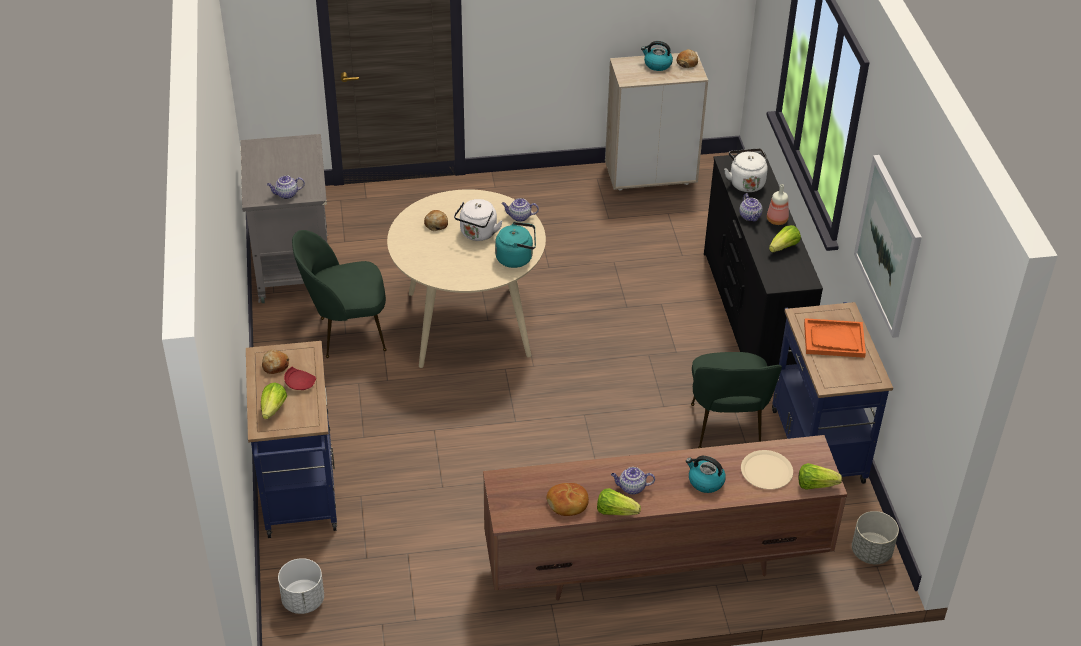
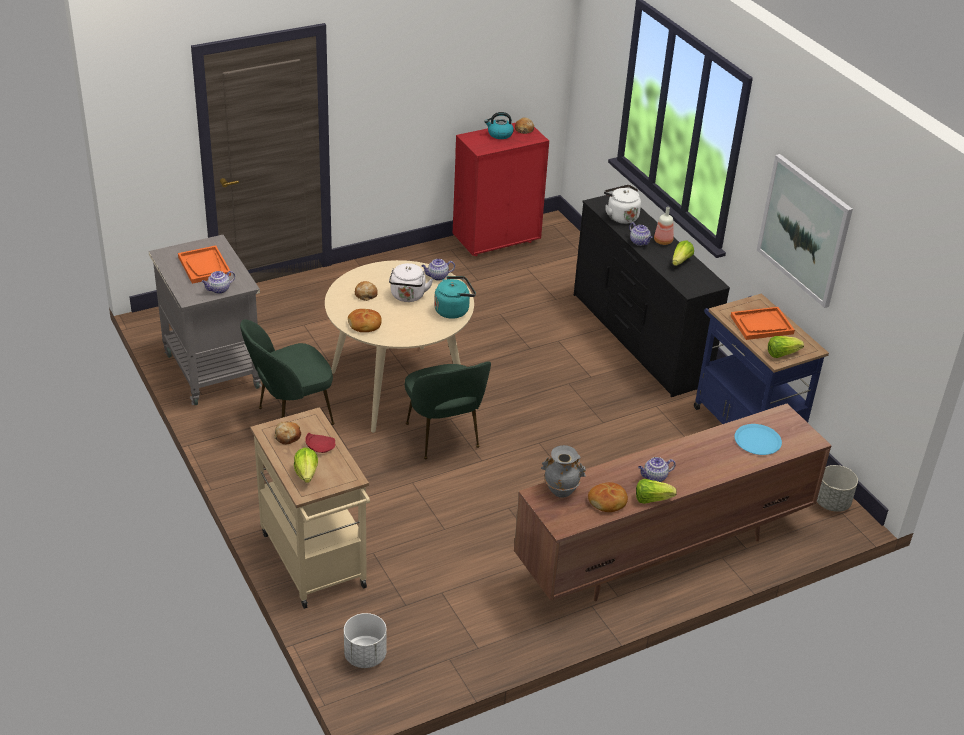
camera: 20 degrees left, 5 degrees down
blue cart [246,341,337,538] -> beige cart [250,407,370,609]
beige cabinet [605,52,708,191] -> red cabinet [452,123,549,256]
kettle [686,456,726,493] -> none
green chair [691,352,782,448] -> green chair moved to [405,361,491,459]
beige plate [741,450,793,489] -> blue plate [734,424,782,455]
lettuce [799,463,842,490] -> lettuce moved to [768,336,804,358]
none -> orange tray [178,245,231,284]
none -> bread [348,309,382,332]
none -> grey vase [541,445,586,497]

